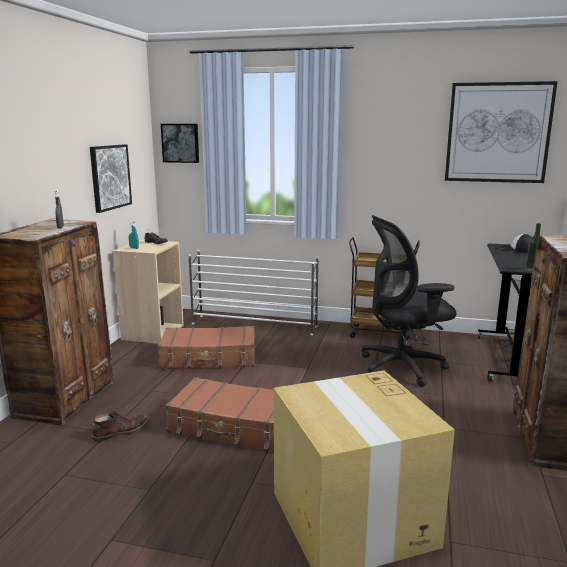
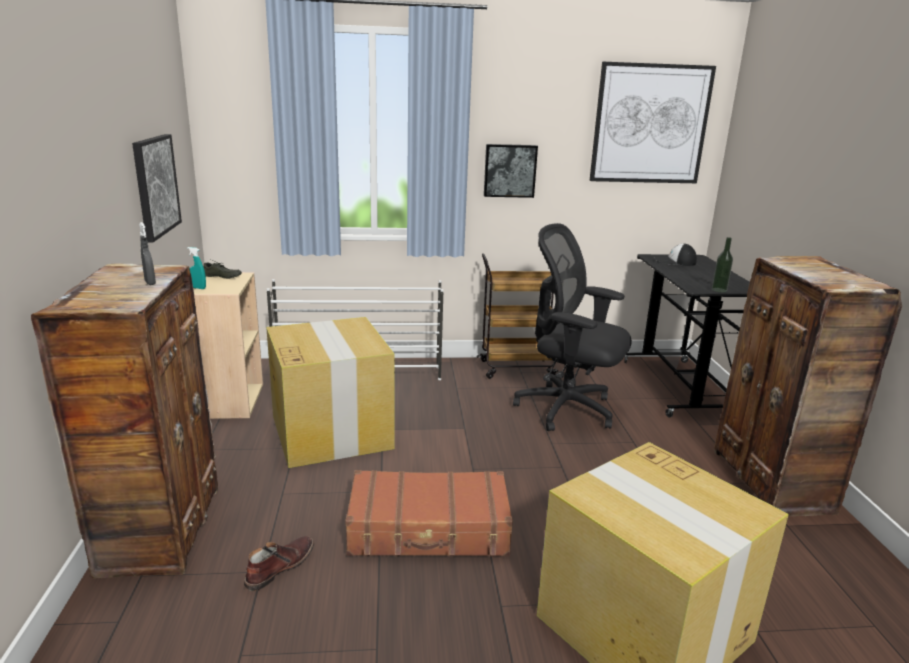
camera: 20 degrees left, 5 degrees up
brown suitcase [158,326,255,369] -> cardboard box [266,317,394,468]
picture [161,124,199,163] -> picture moved to [484,144,538,198]
black office chair [362,215,456,387] -> black office chair turned 60 degrees clockwise [513,223,632,431]

